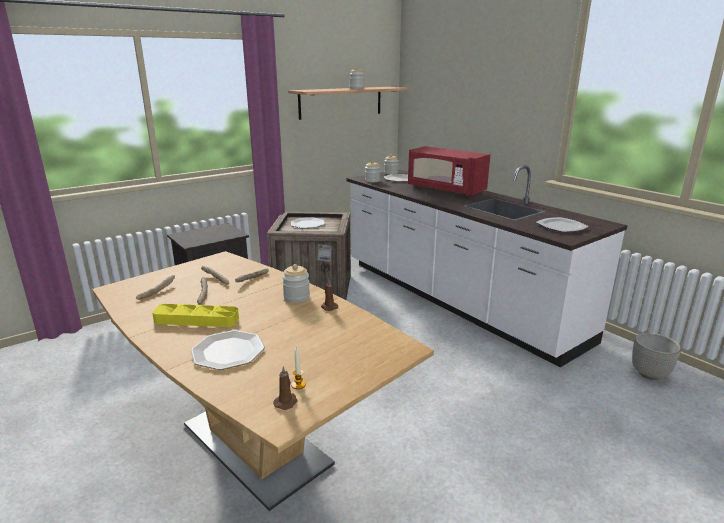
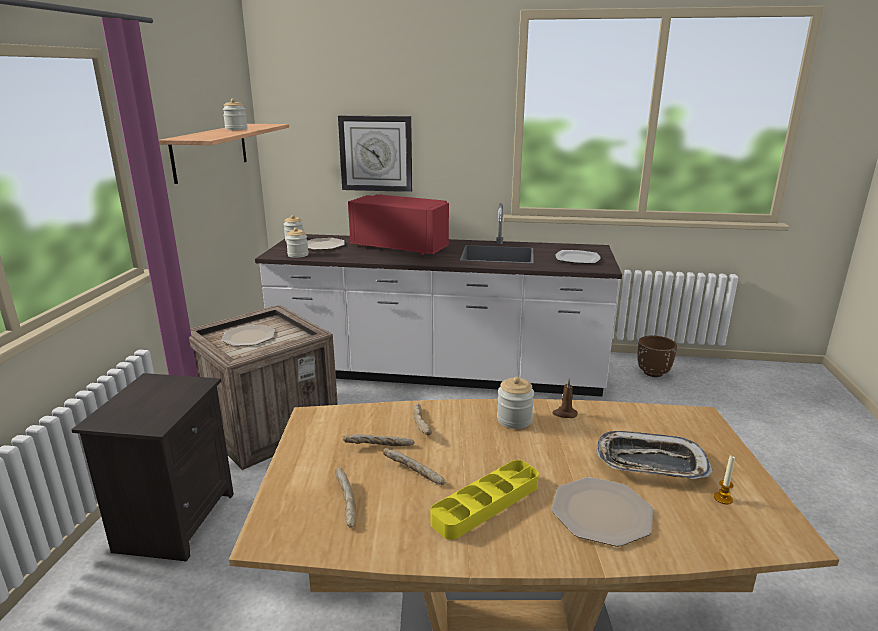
camera: 45 degrees left, 0 degrees up
brown candle [273,366,298,410] -> none
red microwave [408,146,490,196] -> red microwave turned 150 degrees counterclockwise [348,194,449,255]
grey planter [632,333,681,380] -> brown planter [637,335,677,377]
none -> wall clock [338,116,412,192]
none -> tray [596,431,713,479]

